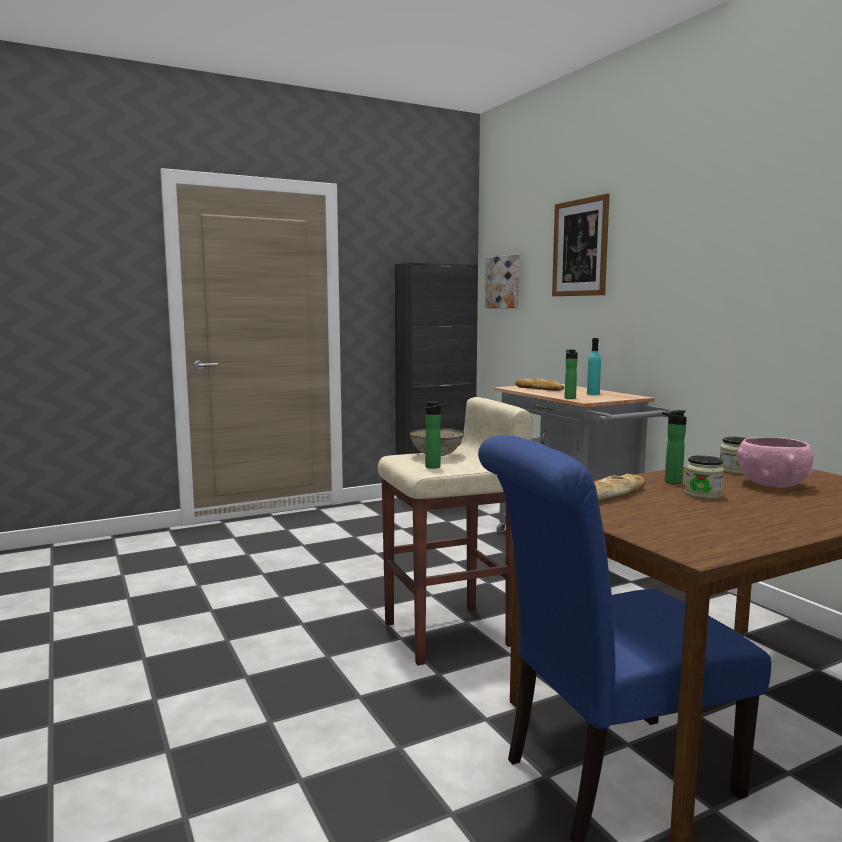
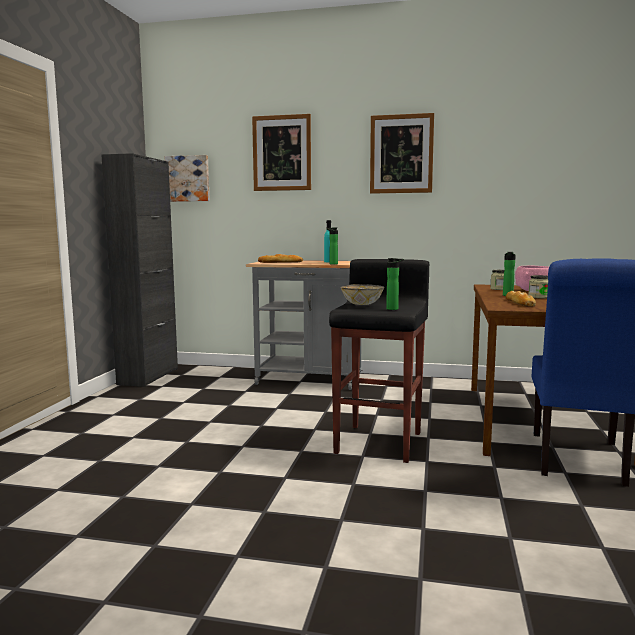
camera: 50 degrees left, 0 degrees up
beige stool [378,397,533,665] -> black stool [329,259,429,463]
none -> picture [370,113,434,194]

